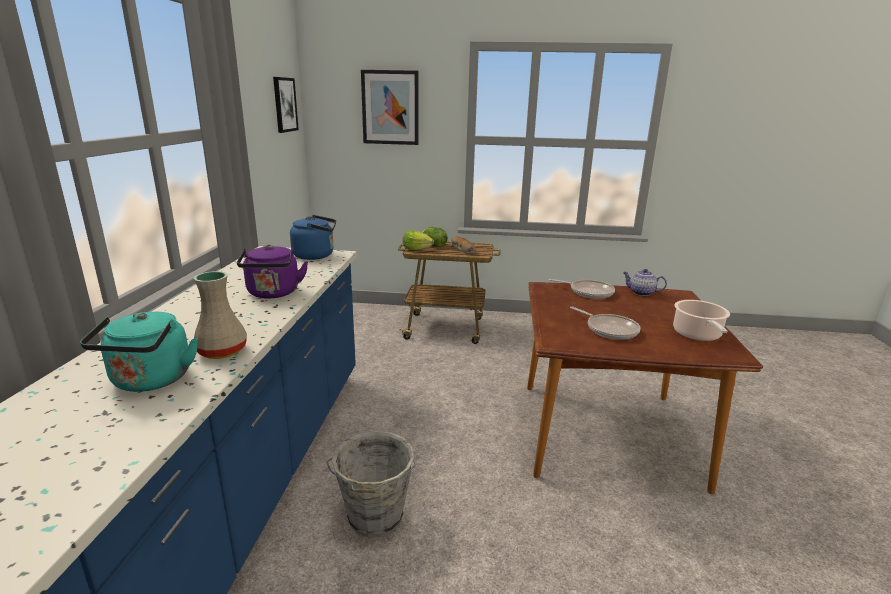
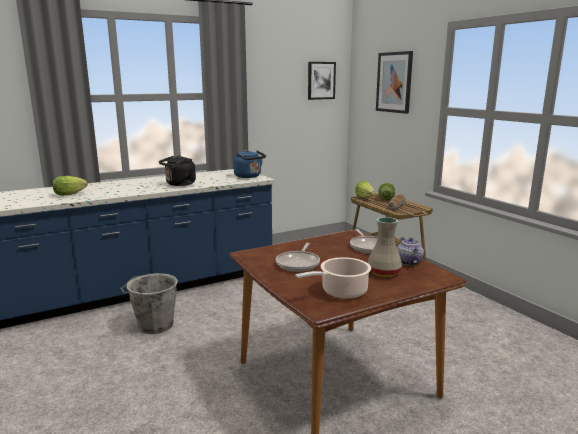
camera: 55 degrees right, 5 degrees down
turquoise kettle [80,312,198,392] -> lettuce [53,176,88,196]
beige vase [194,271,247,359] -> beige vase moved to [367,217,402,277]
purple kettle [237,245,308,298] -> black kettle [159,155,196,186]

